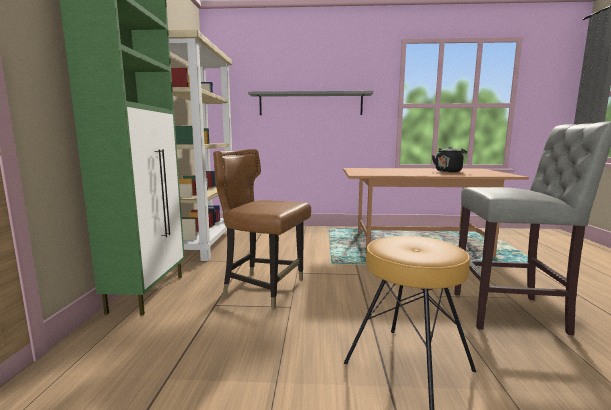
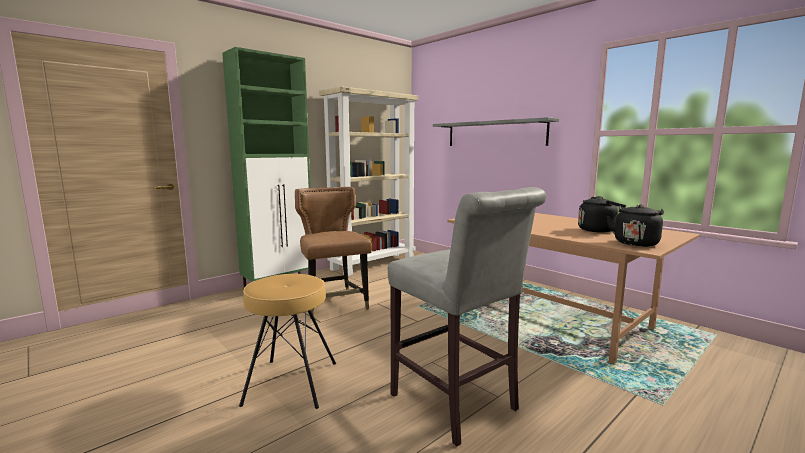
camera: 45 degrees right, 0 degrees up
none -> black kettle [606,204,664,247]

